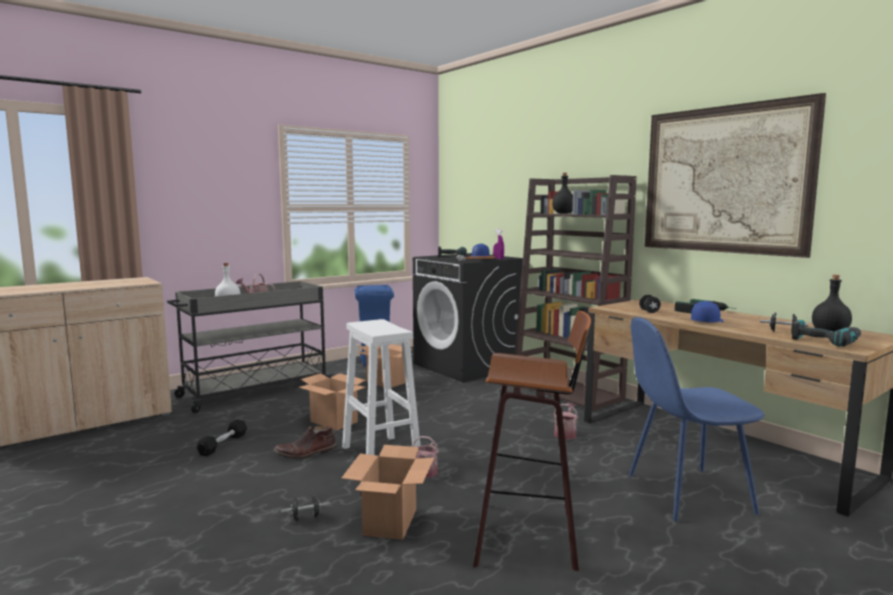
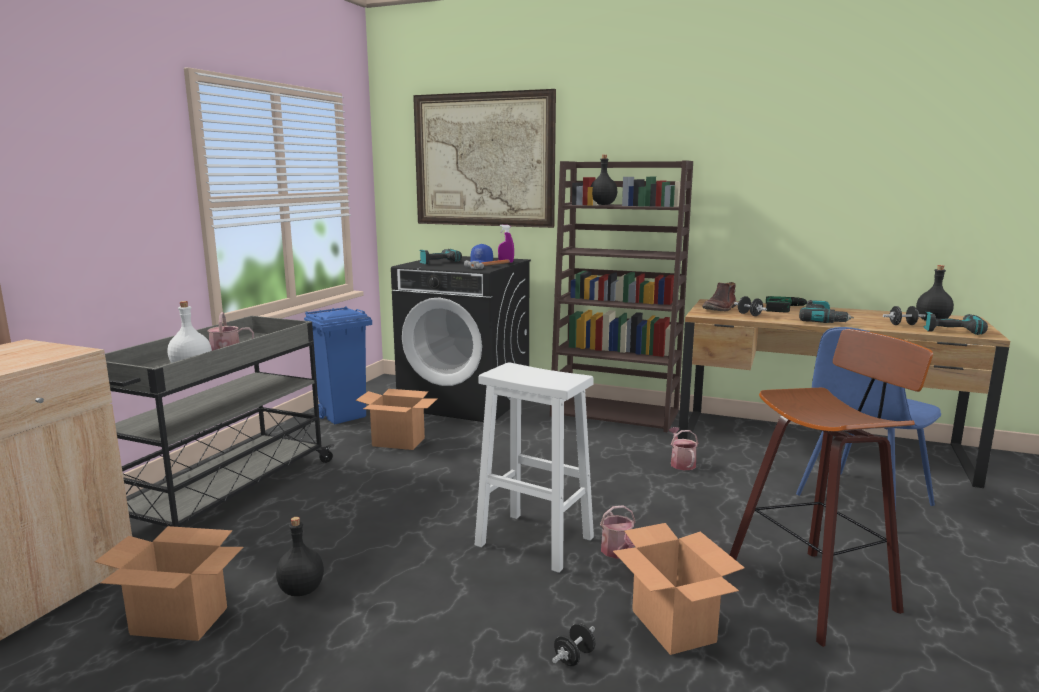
camera: 30 degrees left, 5 degrees up
black dumbbell [196,420,247,456] -> black bottle [276,517,324,596]
brown boot [274,426,337,459] -> brown boot moved to [702,282,736,311]
cardboard box [298,373,366,430] -> cardboard box moved to [95,526,243,641]
picture [645,93,826,258] -> picture moved to [413,89,556,228]
blue cap [691,301,724,323] -> power drill [799,300,854,323]

